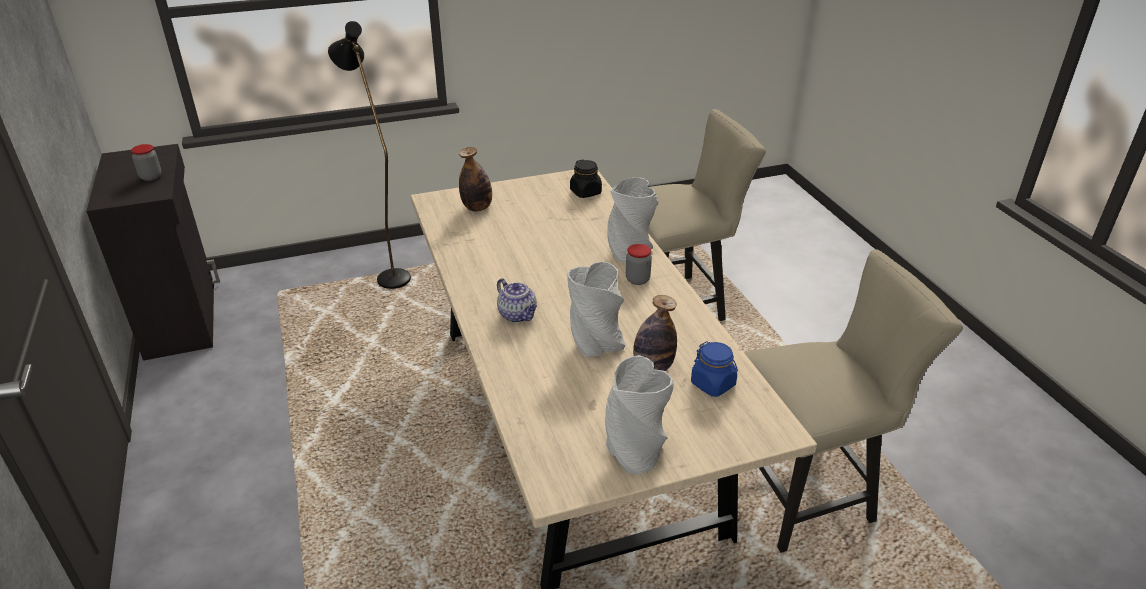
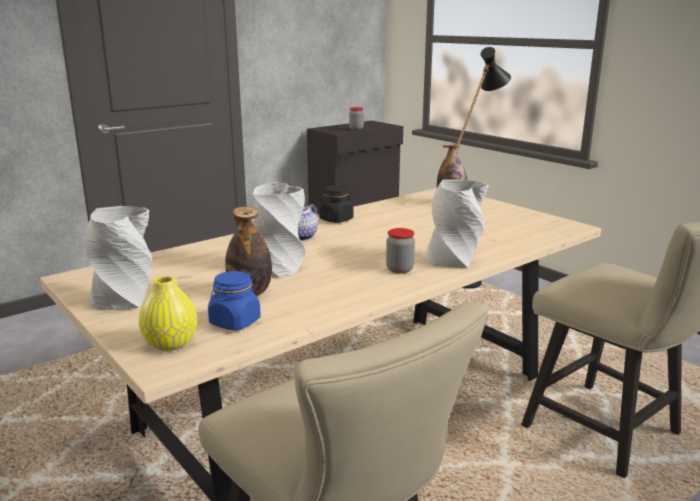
camera: 70 degrees right, 15 degrees down
black jar [570,160,602,198] -> black jar moved to [319,185,353,223]
none -> yellow vase [139,276,197,351]

